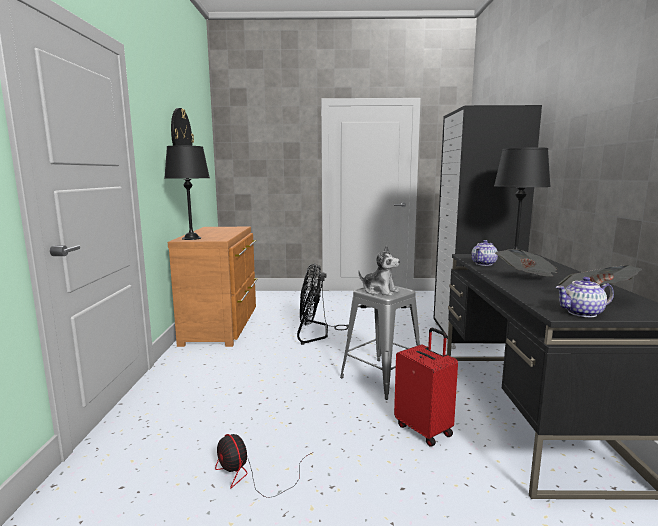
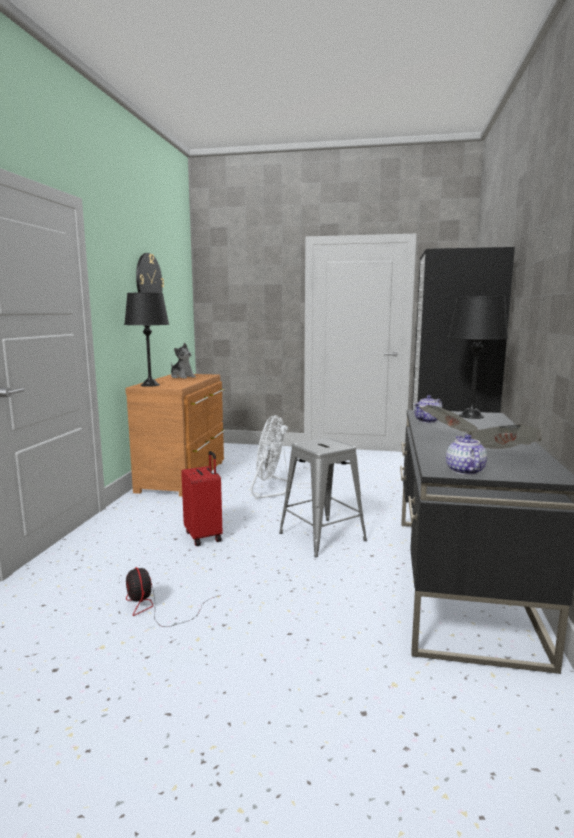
camera: 10 degrees right, 0 degrees up
black fan [297,263,349,345] -> white fan [251,415,312,500]
plush toy [358,245,400,296] -> plush toy moved to [171,343,196,379]
red suitcase [394,328,458,447] -> red suitcase moved to [181,451,223,546]
teapot [556,277,614,317] -> teapot turned 90 degrees clockwise [446,434,487,475]

